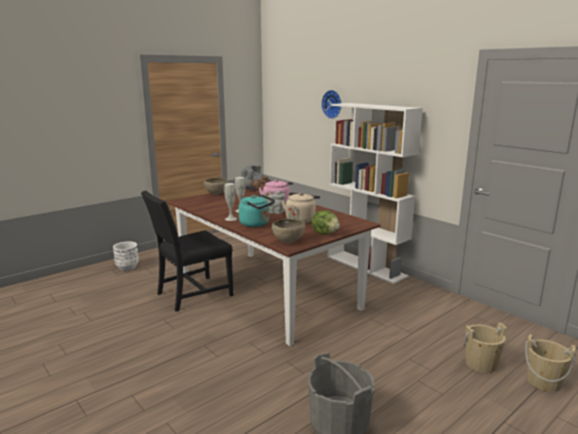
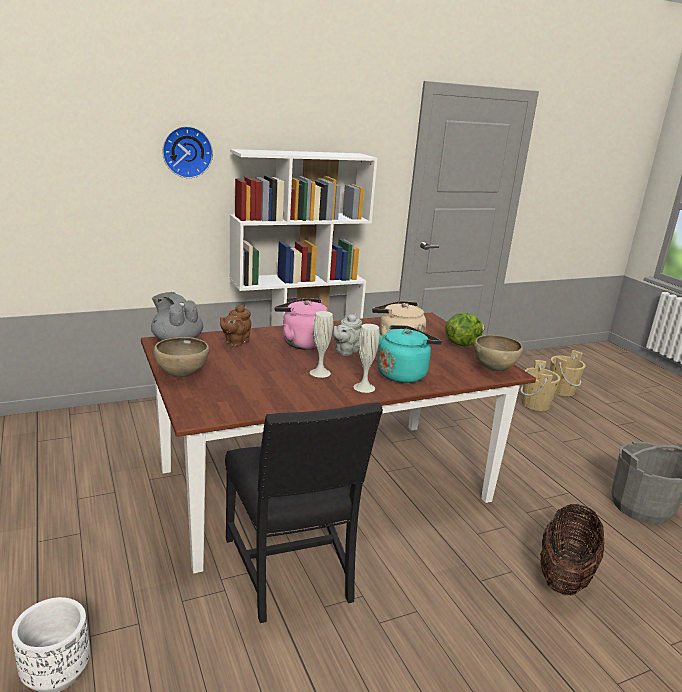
camera: 75 degrees left, 5 degrees up
none -> basket [540,503,605,595]

